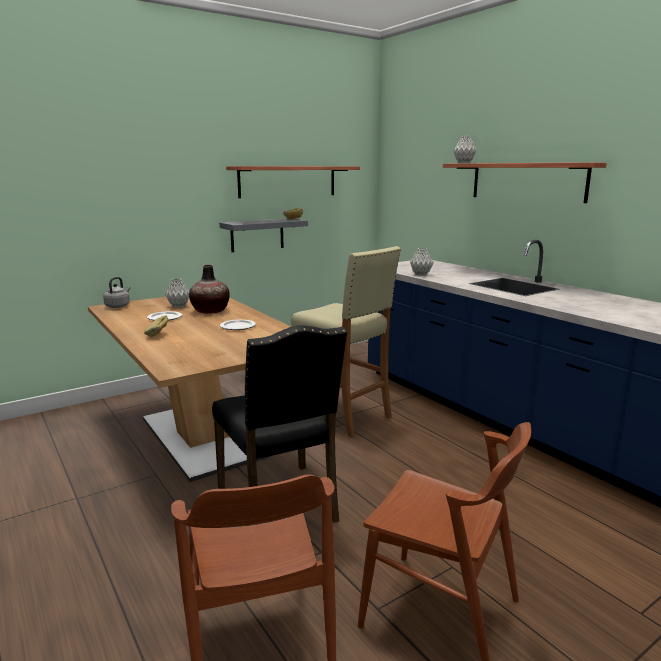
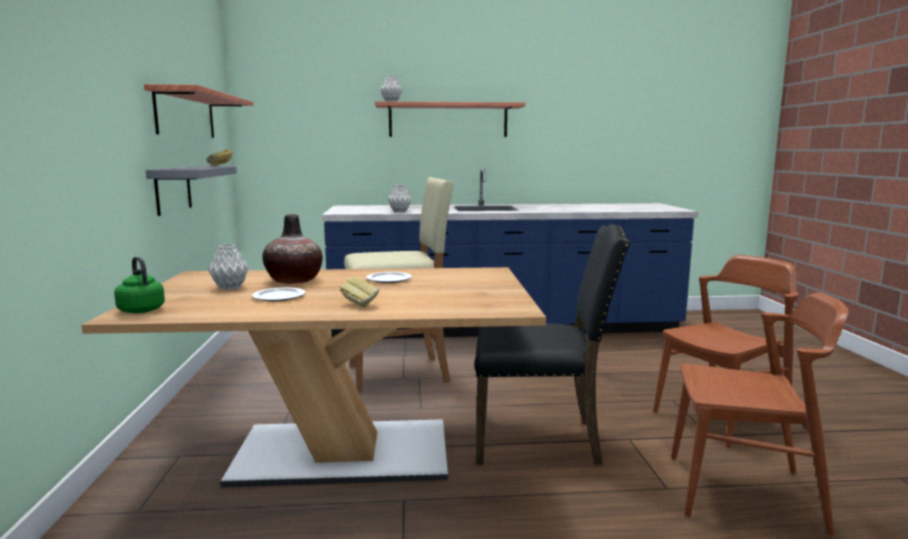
camera: 60 degrees left, 5 degrees down
grey kettle [103,277,130,308] -> green kettle [114,257,165,313]

